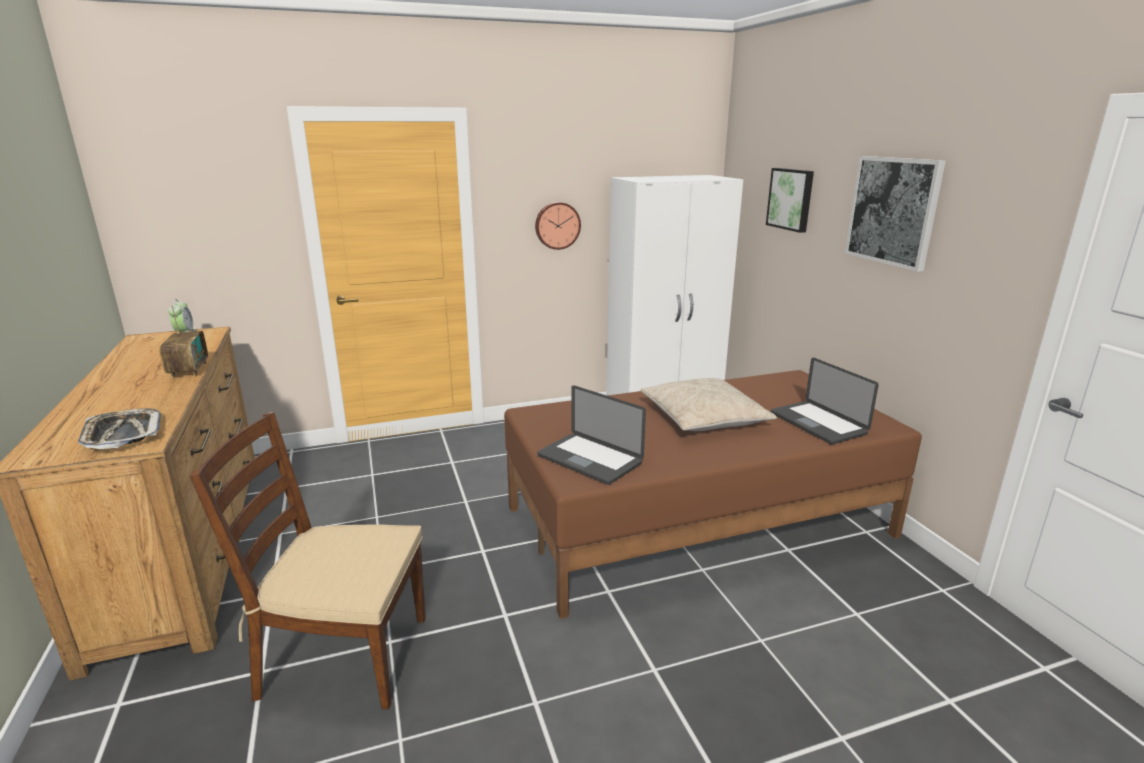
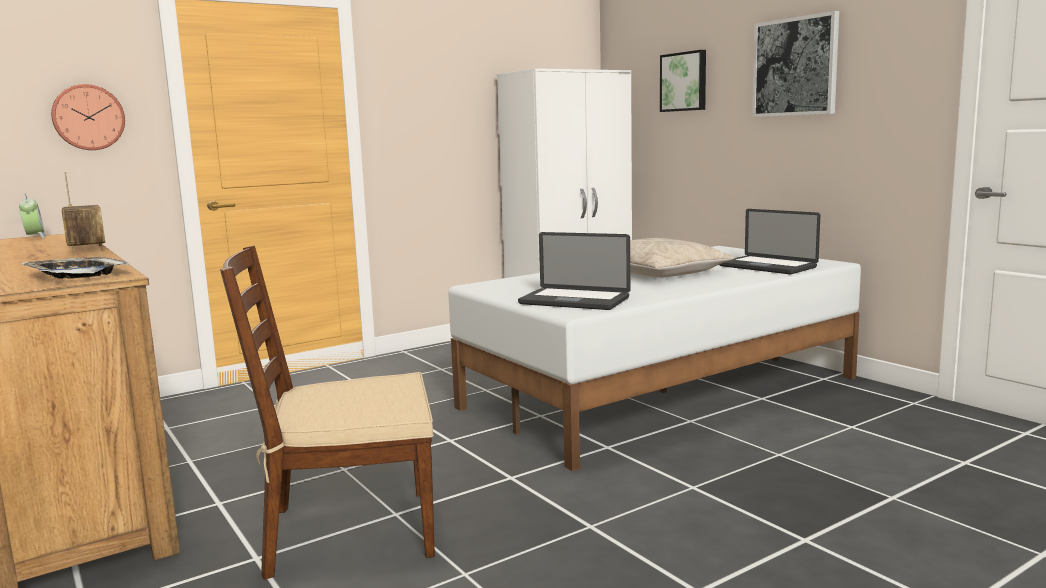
camera: 15 degrees left, 10 degrees down
brown bed [504,370,922,619] -> white bed [448,246,861,471]
wall clock [535,202,581,250] -> wall clock moved to [51,84,125,150]

